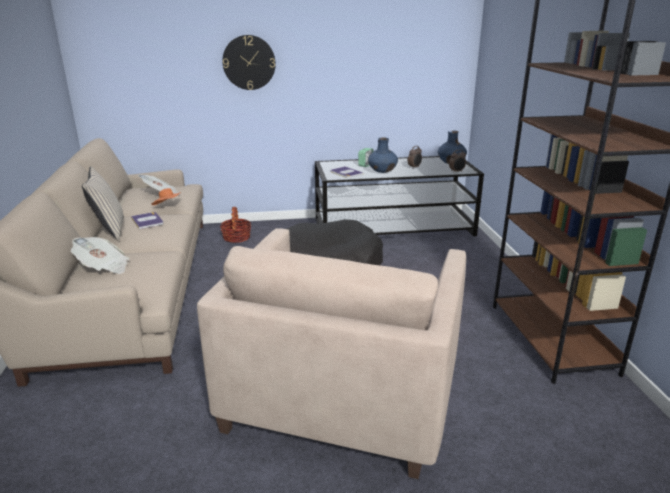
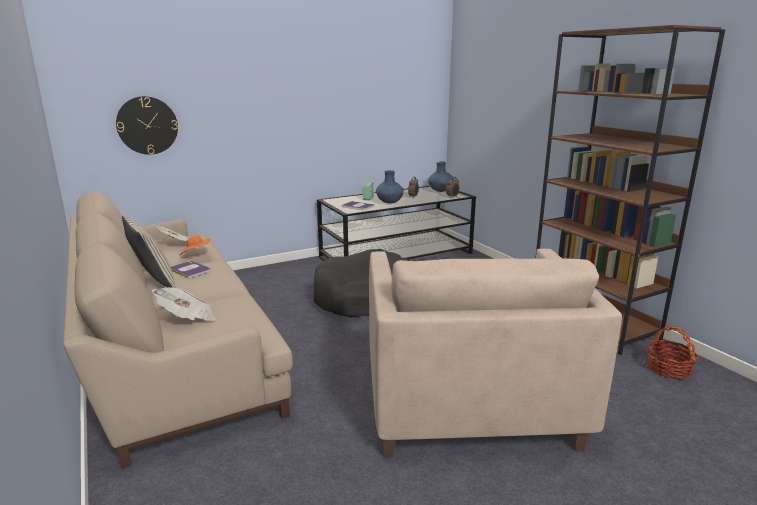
camera: 20 degrees left, 5 degrees down
basket [220,207,251,243] -> basket moved to [647,326,699,379]
wall clock [222,35,276,90] -> wall clock moved to [116,96,178,155]

